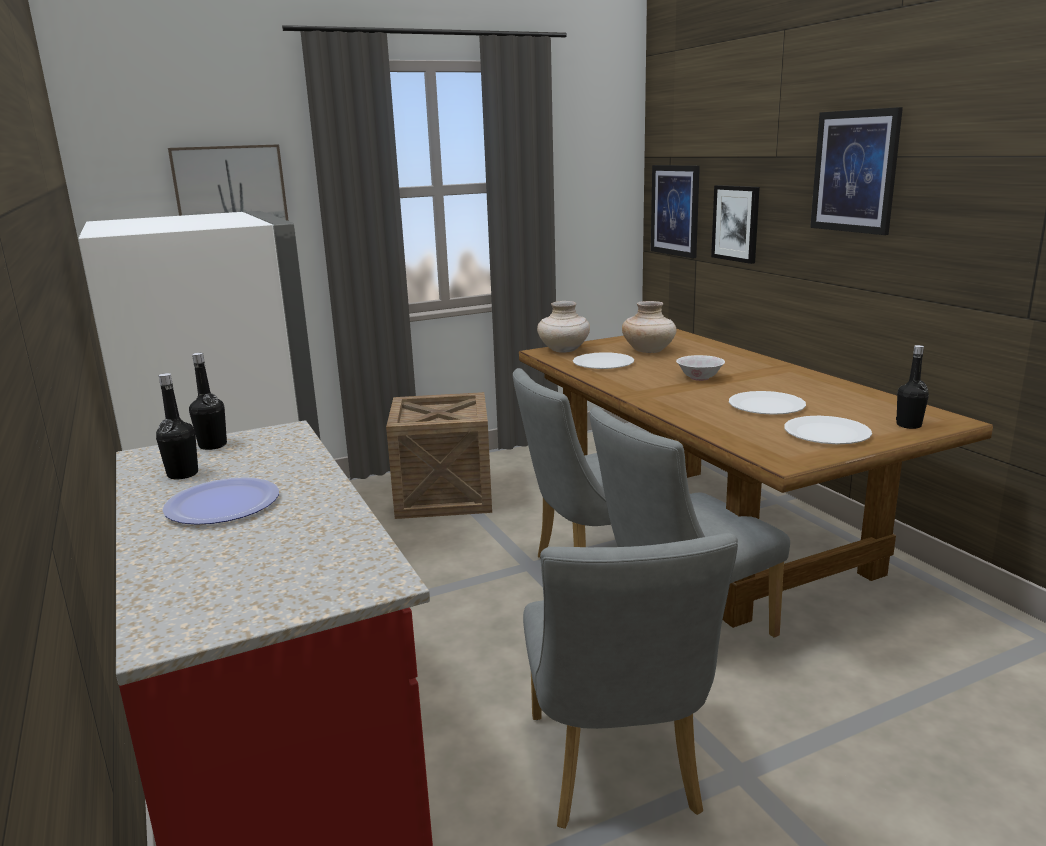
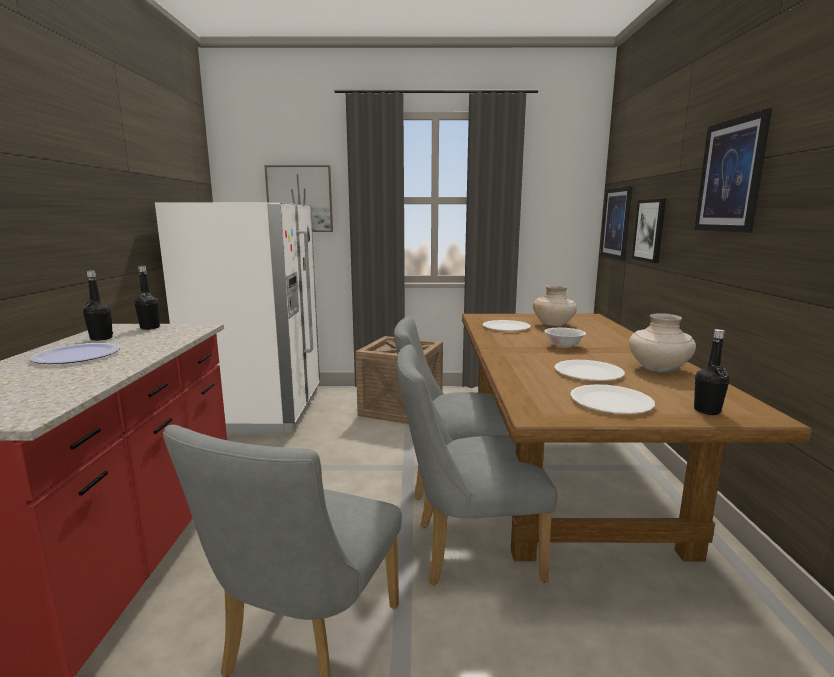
camera: 25 degrees right, 5 degrees down
beige vase [537,301,590,353] -> beige vase moved to [629,313,696,372]

